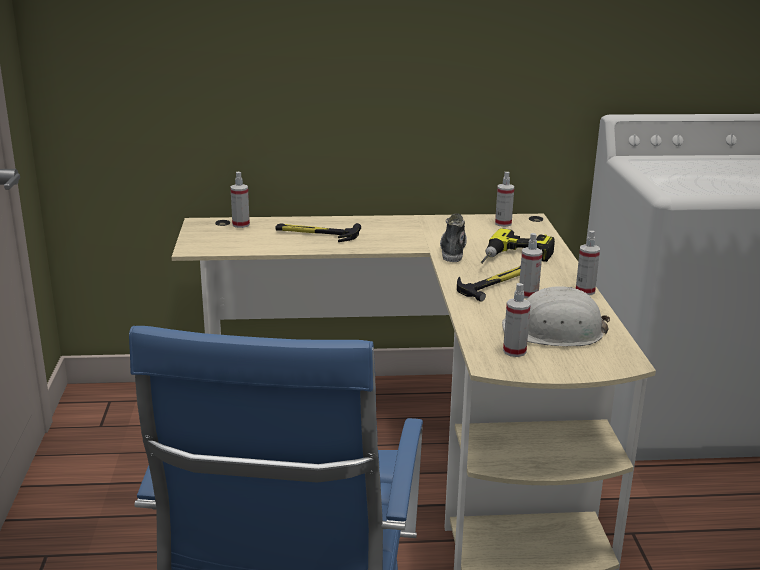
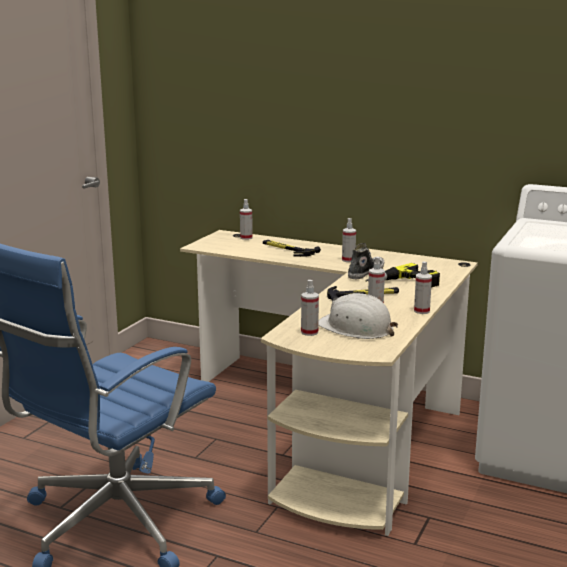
camera: 30 degrees right, 5 degrees down
spray bottle [495,172,514,227] -> spray bottle moved to [342,218,356,262]

